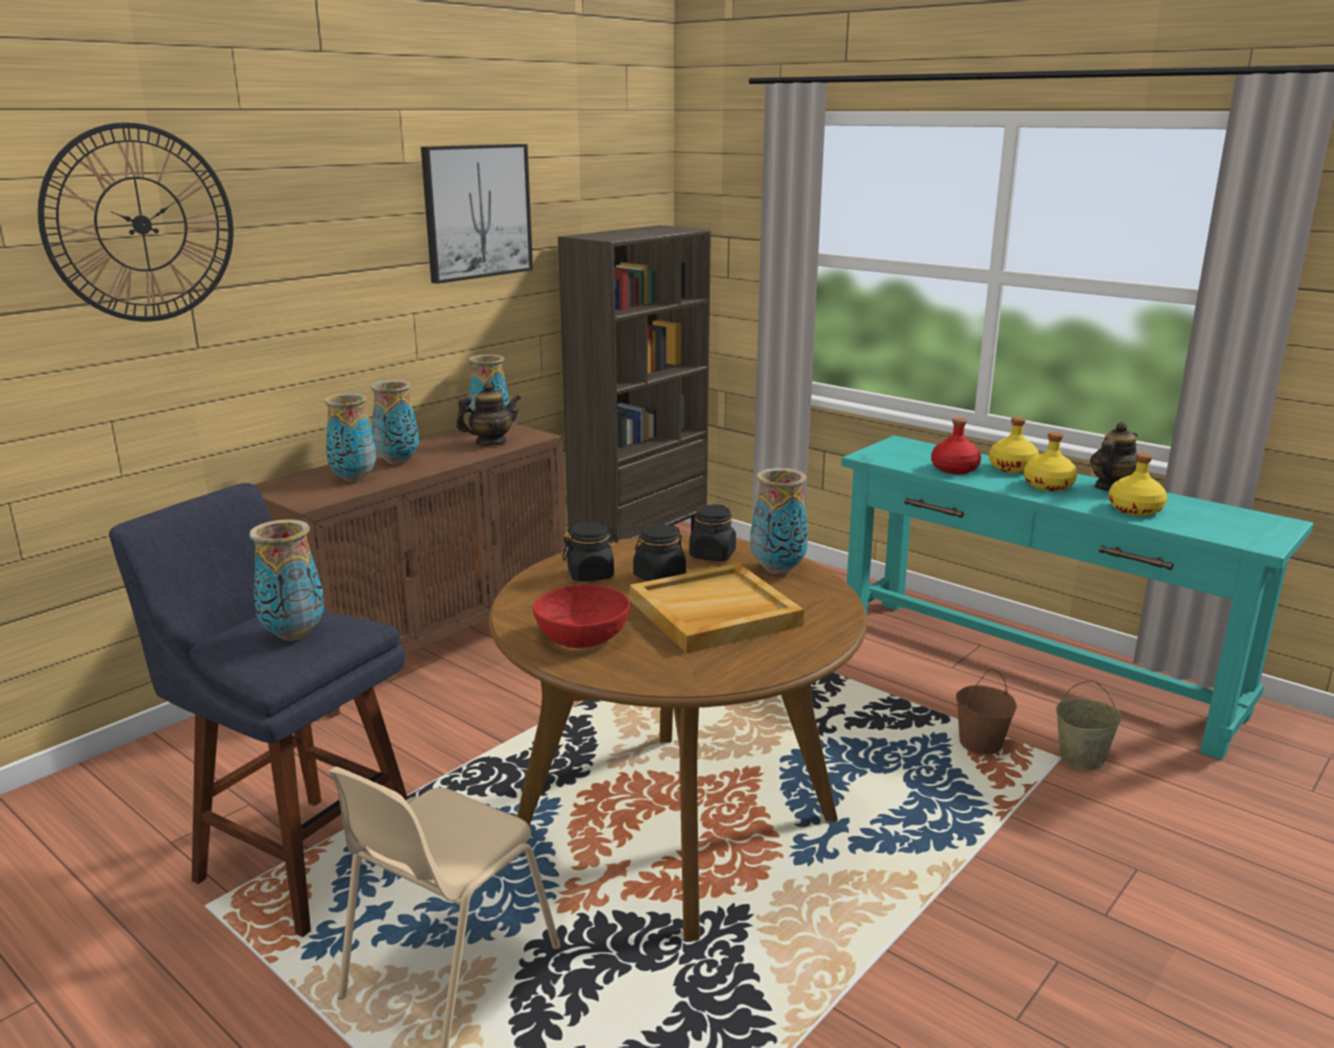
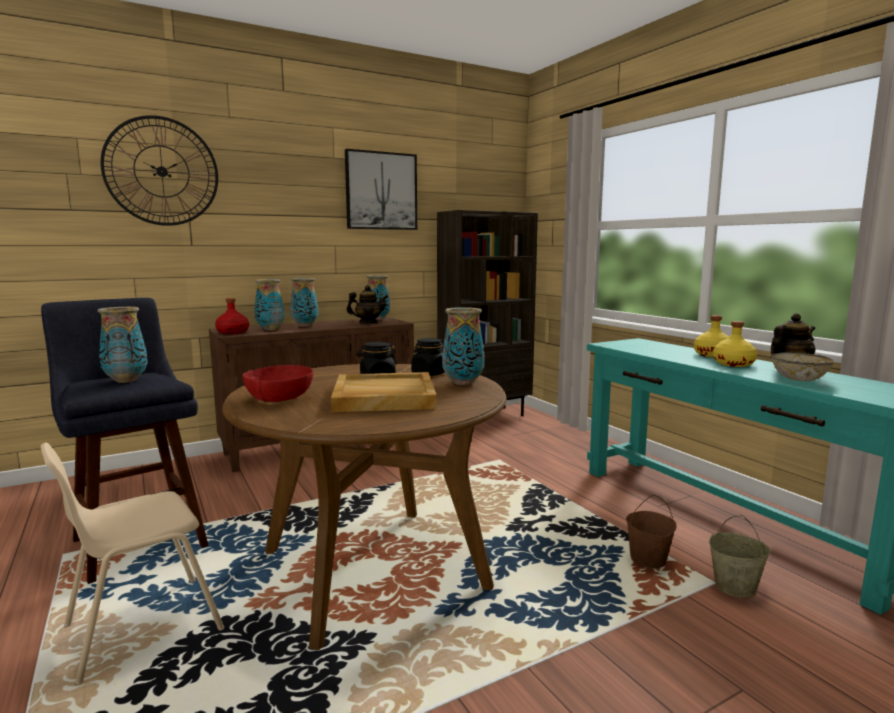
camera: 20 degrees right, 10 degrees down
black jar [562,522,619,581] -> none
red bottle [931,418,981,474] -> red bottle moved to [215,298,249,334]
yellow bottle [1108,453,1167,516] -> bowl [770,352,834,381]

